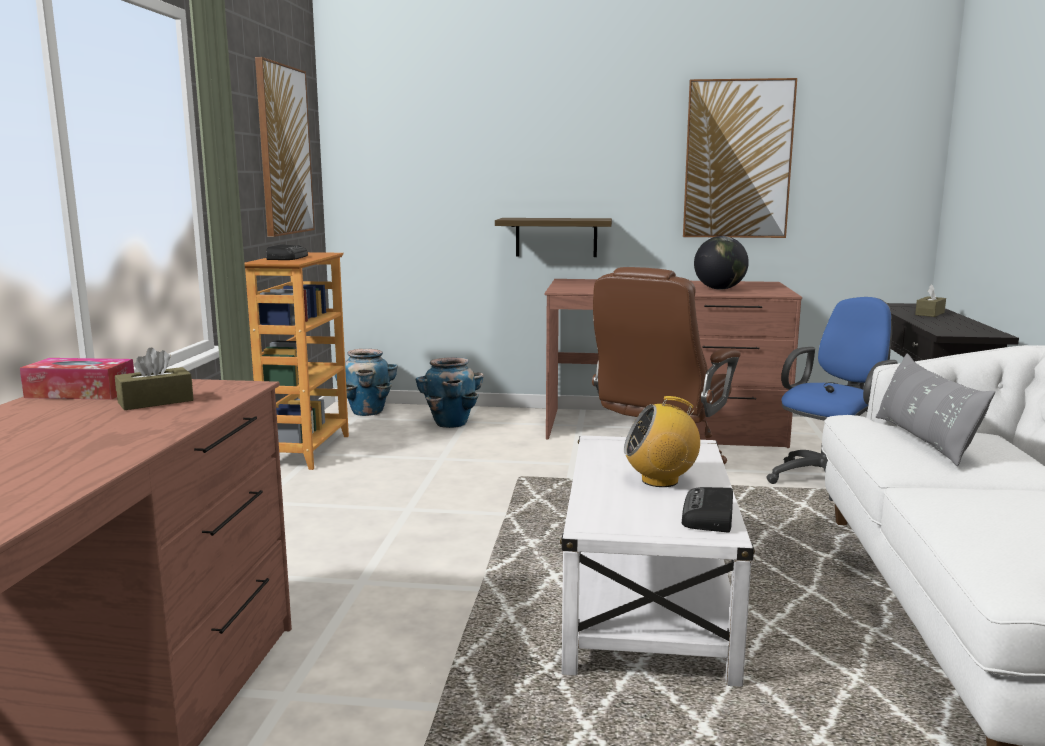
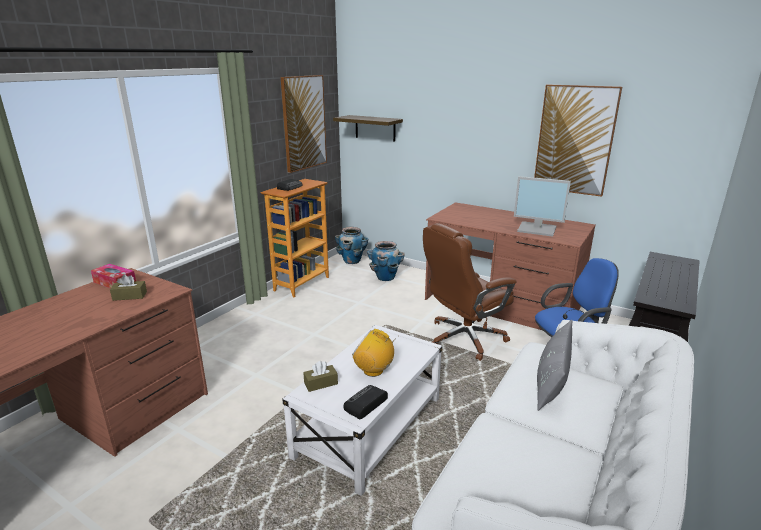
camera: 25 degrees right, 10 degrees up
shelf [495,218,612,257] -> shelf moved to [333,115,403,142]
globe [694,236,749,290] -> monitor [514,176,571,237]
brown tissue box [915,285,946,317] -> brown tissue box moved to [303,361,338,392]

